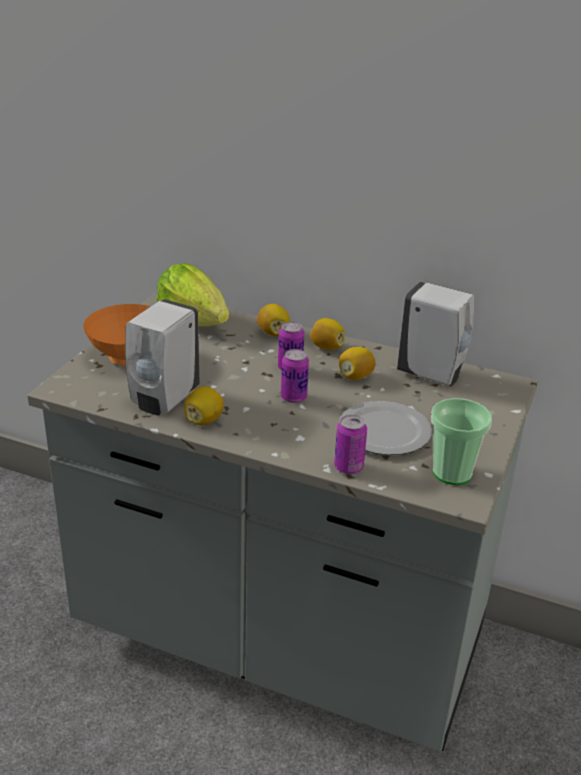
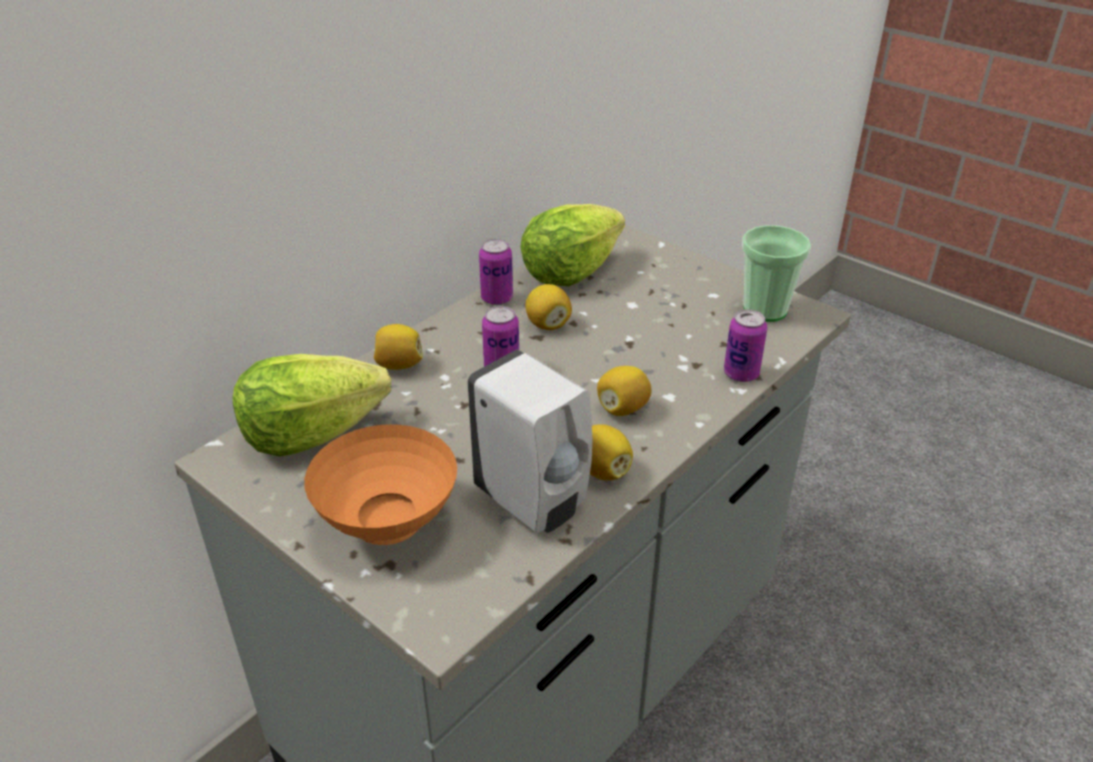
camera: 70 degrees left, 5 degrees up
can [281,349,309,403] -> can moved to [479,239,513,305]
lemon [310,318,345,350] -> lemon moved to [597,366,651,416]
plate [339,401,432,455] -> none
white soap dispenser [397,282,474,386] -> lettuce [520,204,625,286]

